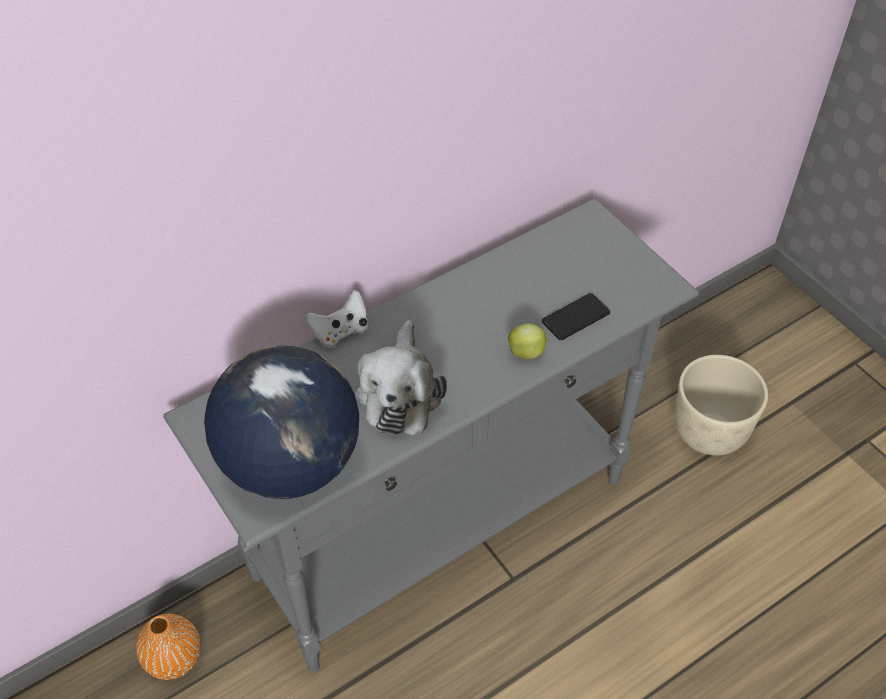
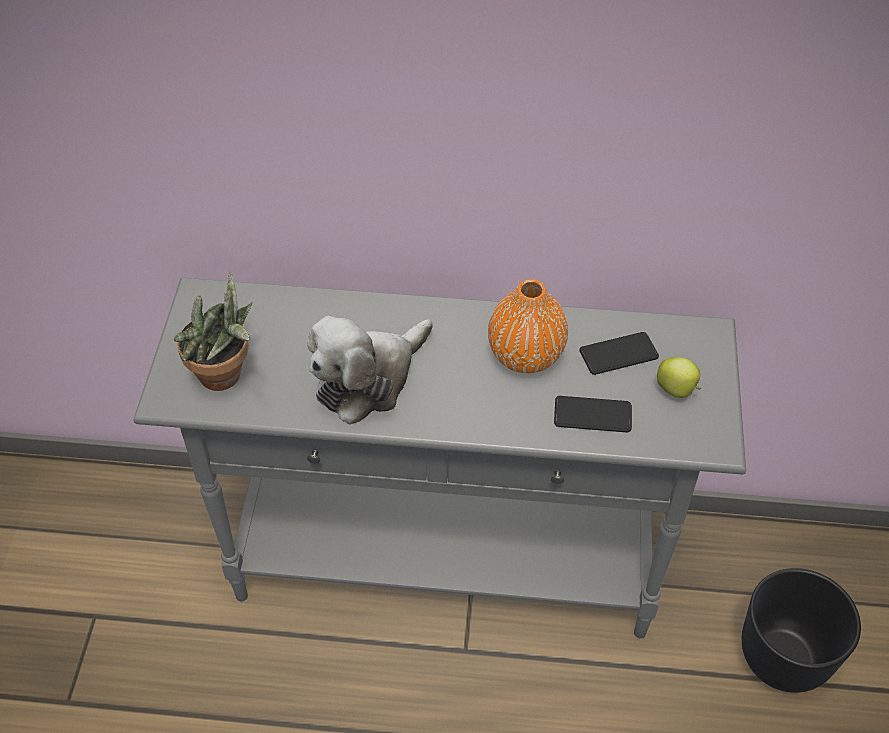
camera: 40 degrees right, 0 degrees up
orange vase [136,614,201,680] -> orange vase moved to [488,279,568,373]
globe [204,345,359,499] -> potted plant [173,271,252,391]
white game controller [305,290,368,348] -> none
apple [508,323,550,359] -> apple moved to [657,357,701,398]
beige planter [675,355,768,456] -> black planter [742,568,861,693]
none -> phone [579,332,659,375]

